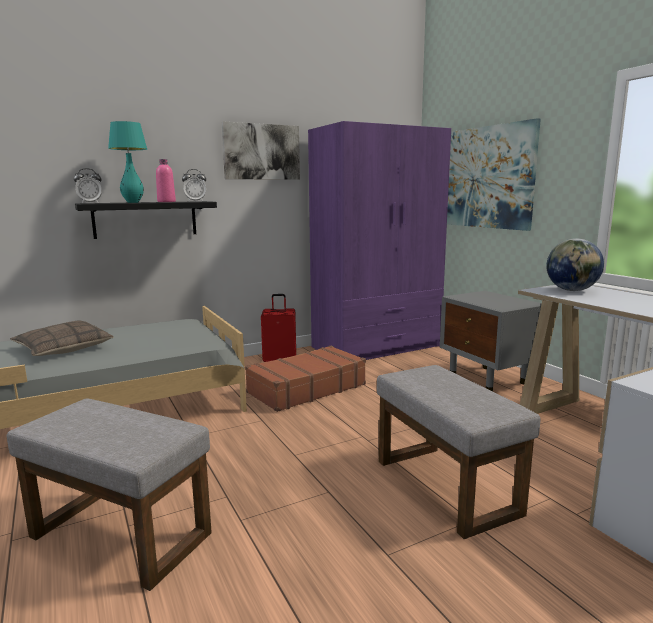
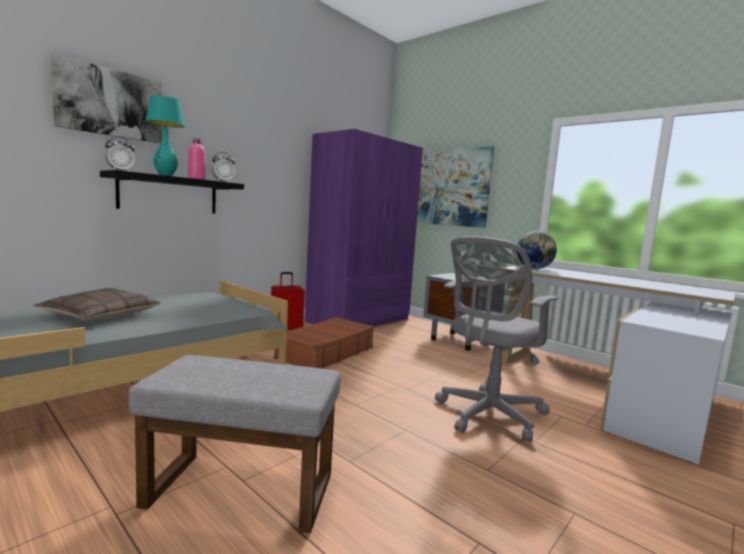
camera: 20 degrees left, 5 degrees down
picture [222,121,300,180] -> picture moved to [51,53,162,143]
grey ottoman [377,365,541,539] -> grey office chair [435,236,559,442]

